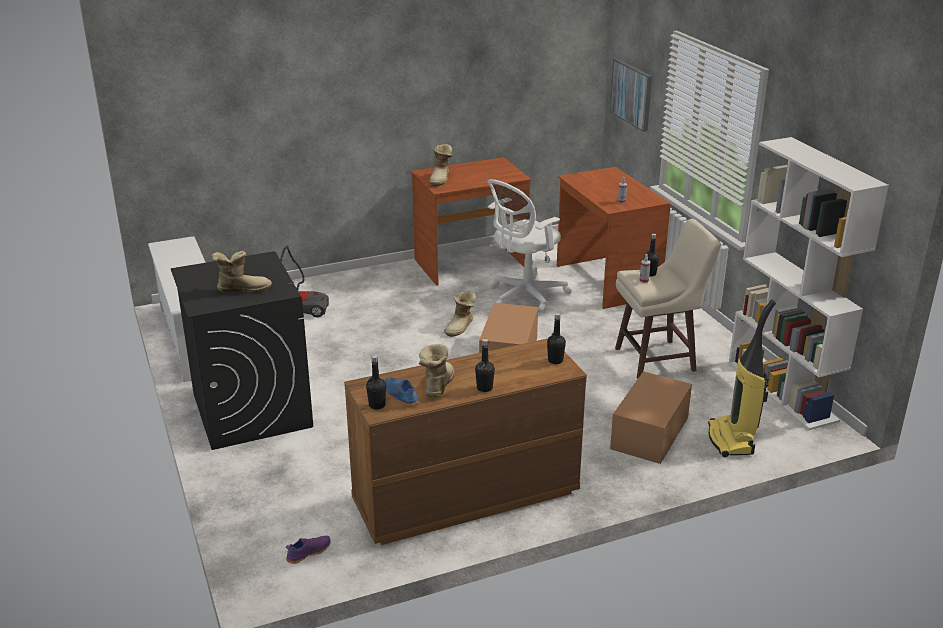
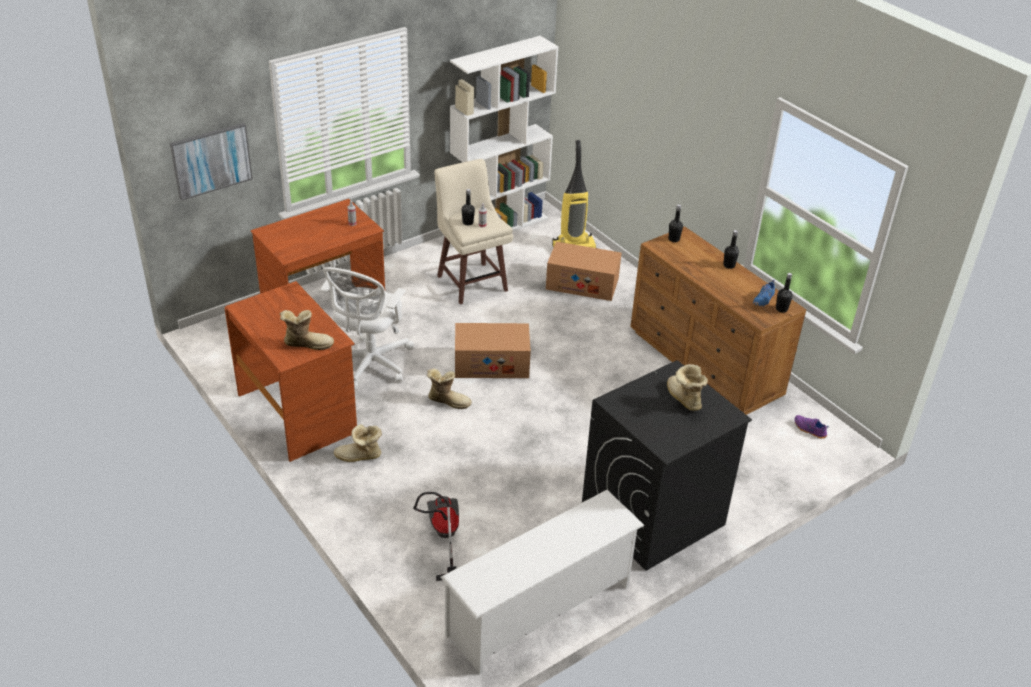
camera: 105 degrees left, 10 degrees up
boot [419,344,454,397] -> boot moved to [334,424,382,462]
white office chair [487,179,573,313] -> white office chair turned 75 degrees clockwise [320,267,414,390]

